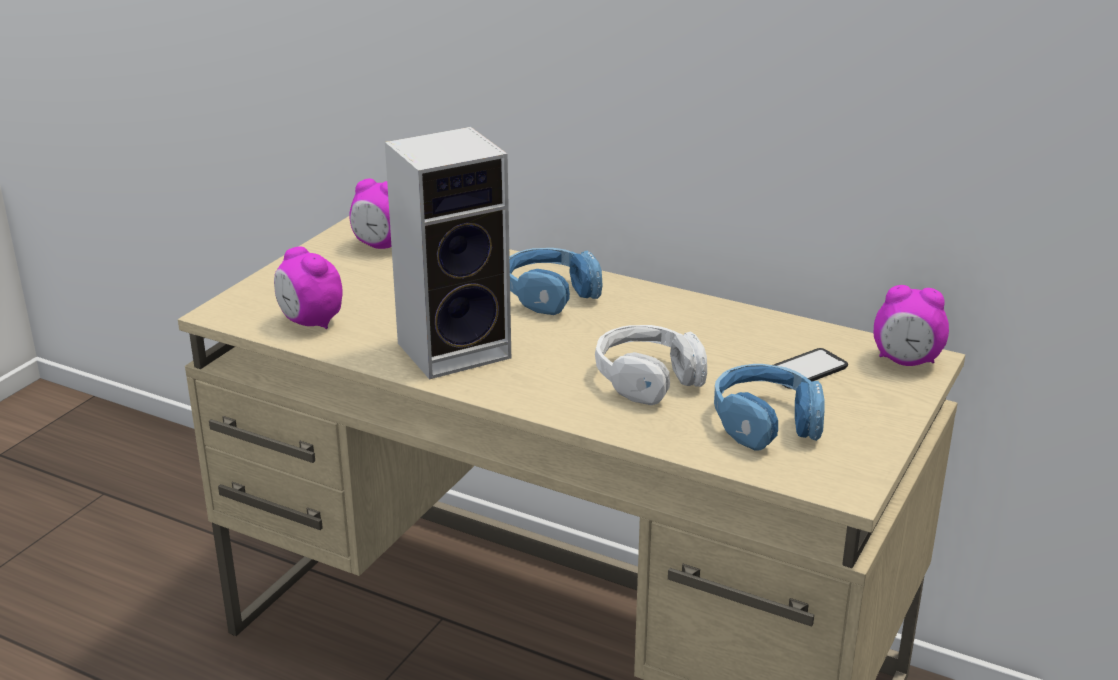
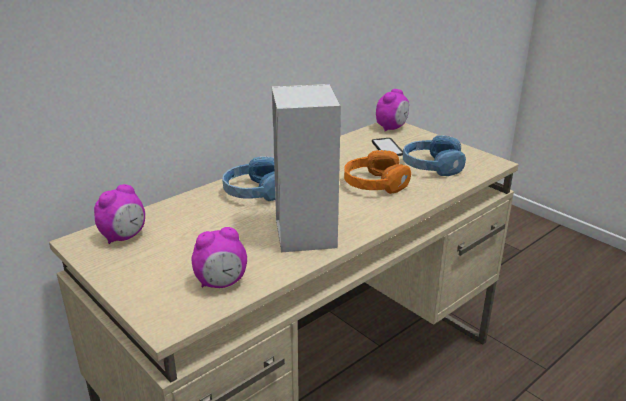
camera: 70 degrees left, 0 degrees up
white headphones [595,325,707,405] -> orange headphones [344,150,411,194]

